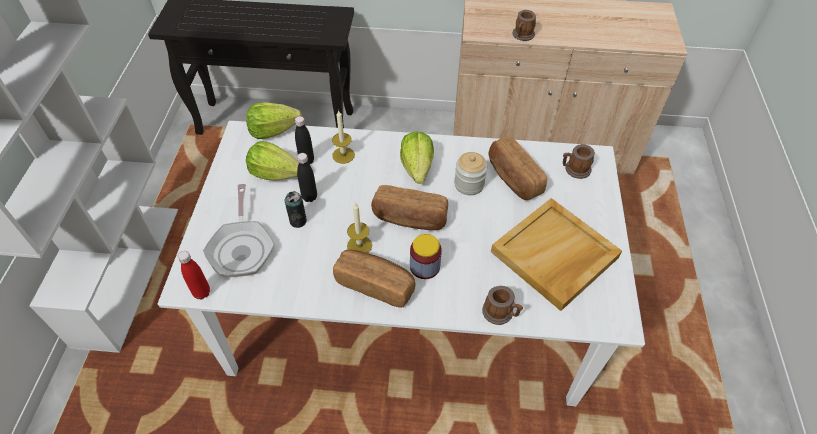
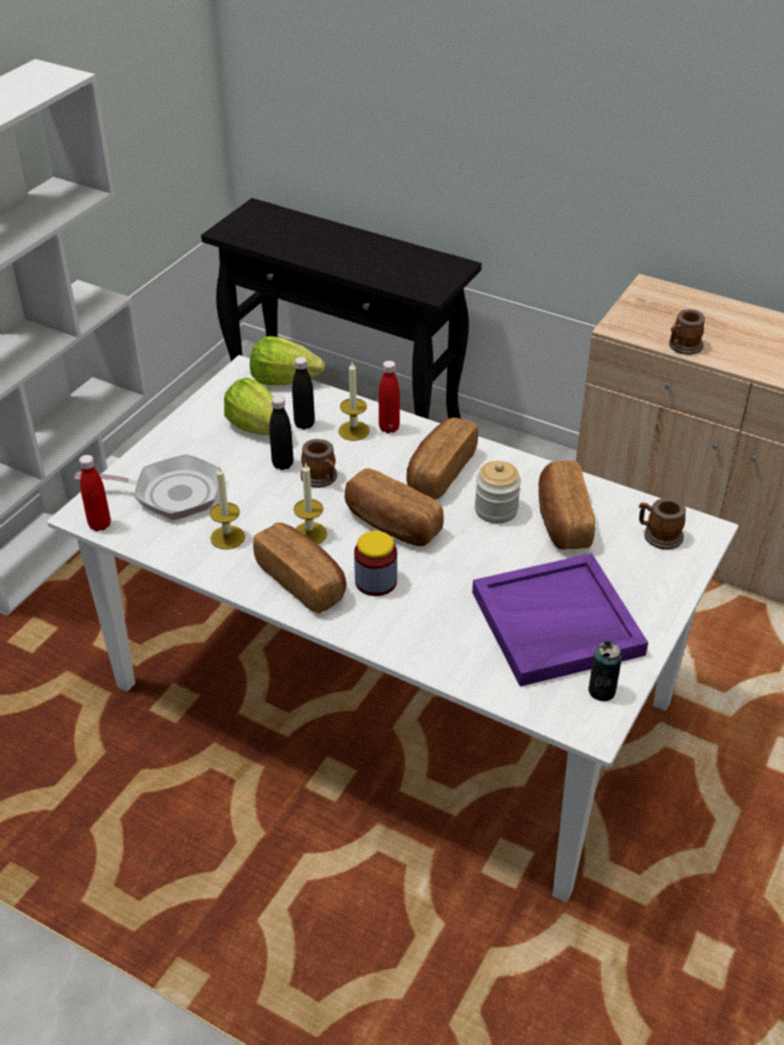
camera: 25 degrees right, 10 degrees down
frying pan [203,184,275,277] -> frying pan turned 105 degrees counterclockwise [74,454,222,520]
can [285,191,307,228] -> can moved to [588,641,622,701]
lettuce [400,131,434,184] -> bread [407,417,478,500]
mug [482,286,523,325] -> mug moved to [300,439,337,488]
beige tray [491,198,622,311] -> purple tray [472,553,648,687]
none -> candle [210,466,245,550]
none -> red bottle [379,360,400,433]

